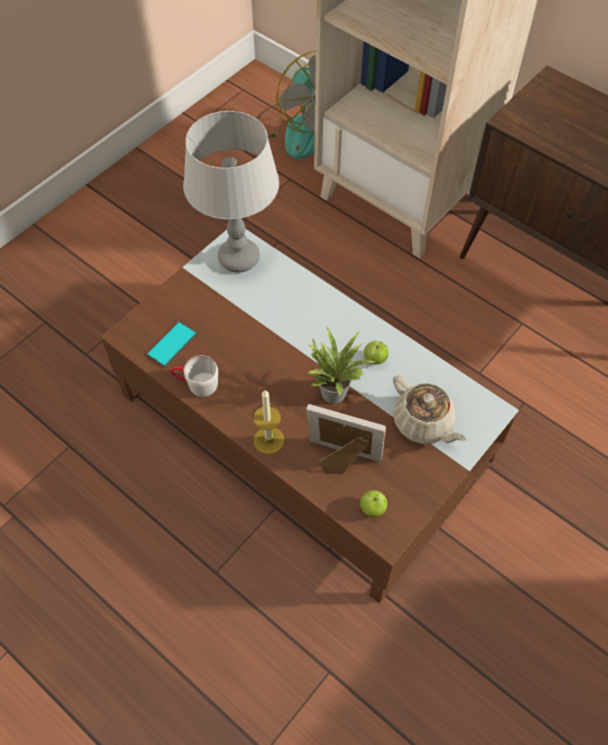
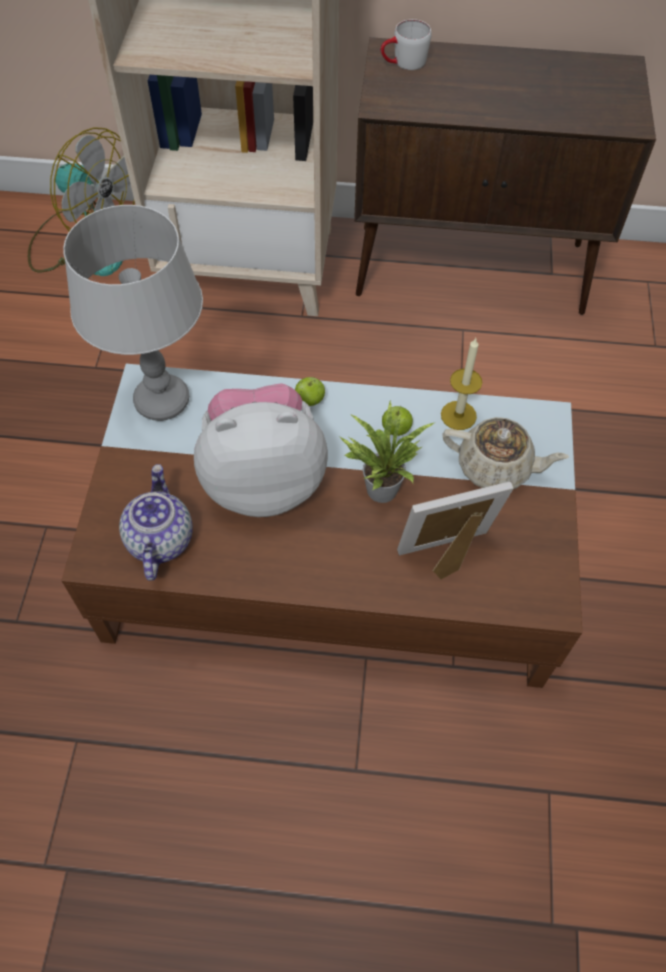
camera: 35 degrees left, 0 degrees up
phone [147,321,197,367] -> teapot [119,464,193,581]
white mug [170,355,218,397] -> white mug moved to [381,19,432,70]
candle [253,390,284,454] -> candle moved to [441,338,482,430]
apple [360,490,388,517] -> apple moved to [295,377,325,406]
none -> plush toy [194,383,328,517]

